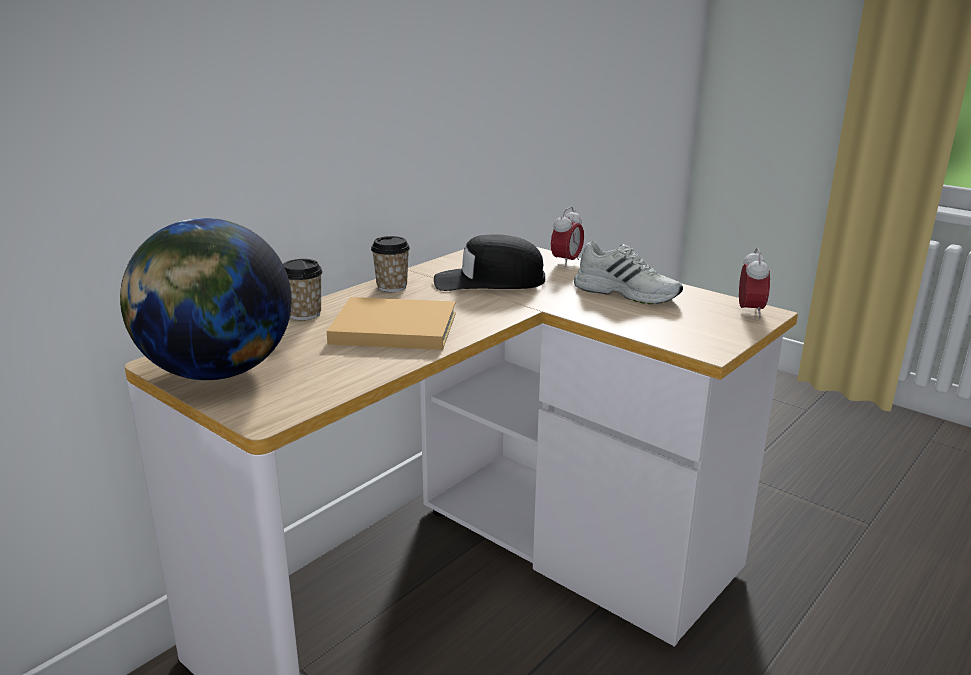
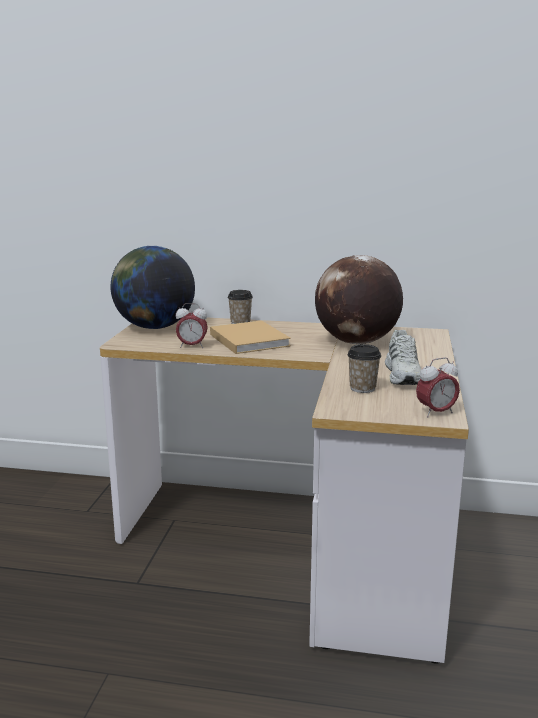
camera: 60 degrees right, 5 degrees down
cup [371,236,410,292] -> cup moved to [347,344,381,393]
black cap [434,234,545,291] -> globe [315,255,403,344]
alarm clock [551,207,584,267] -> alarm clock moved to [176,303,208,348]

